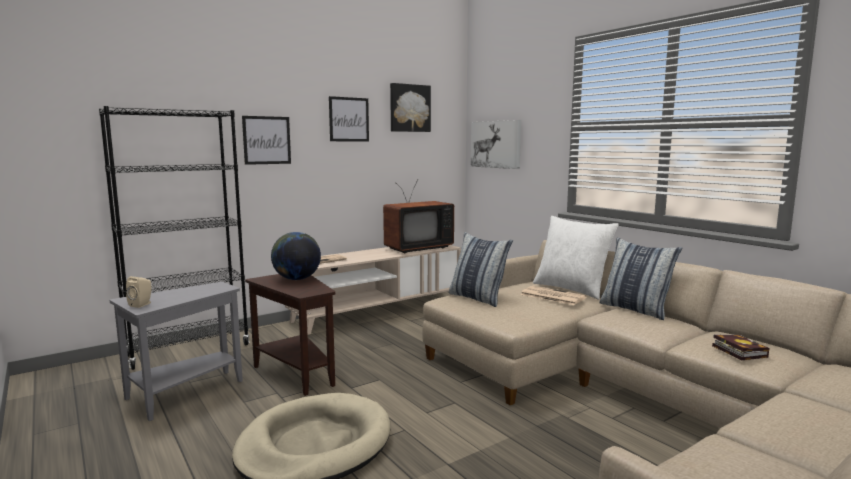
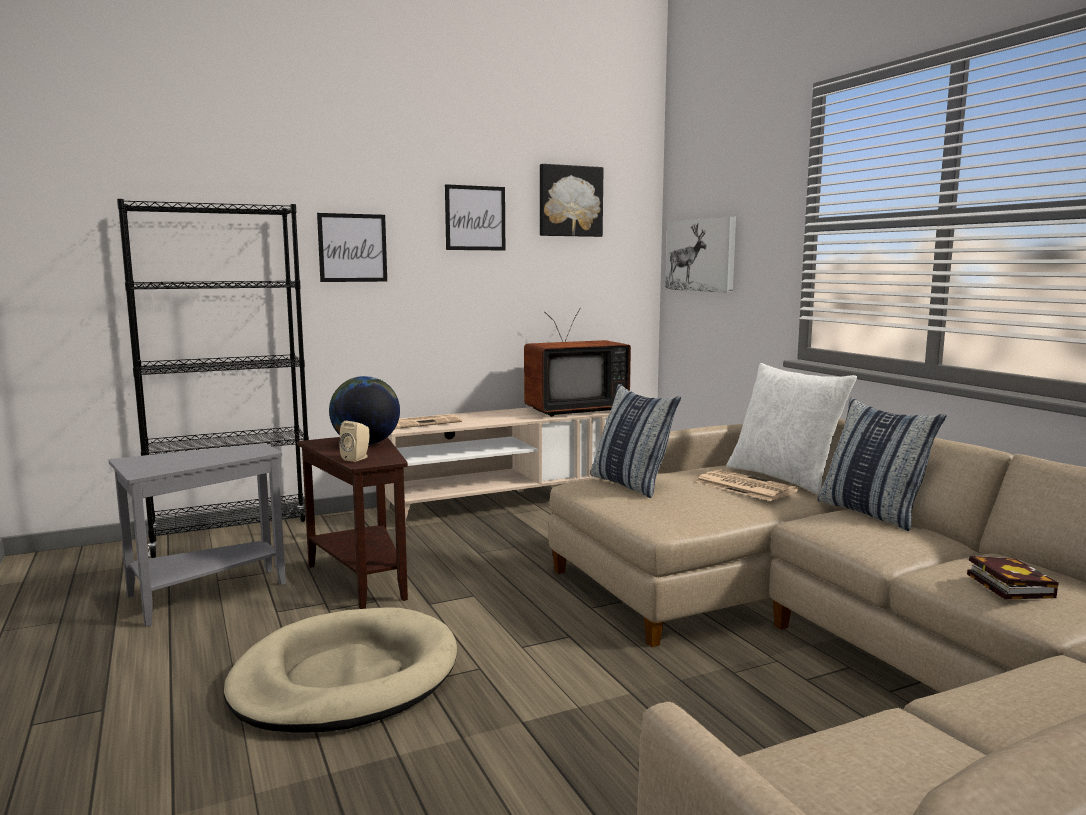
camera: 10 degrees right, 0 degrees up
beige speaker [126,276,151,308] -> beige speaker moved to [339,421,369,462]

